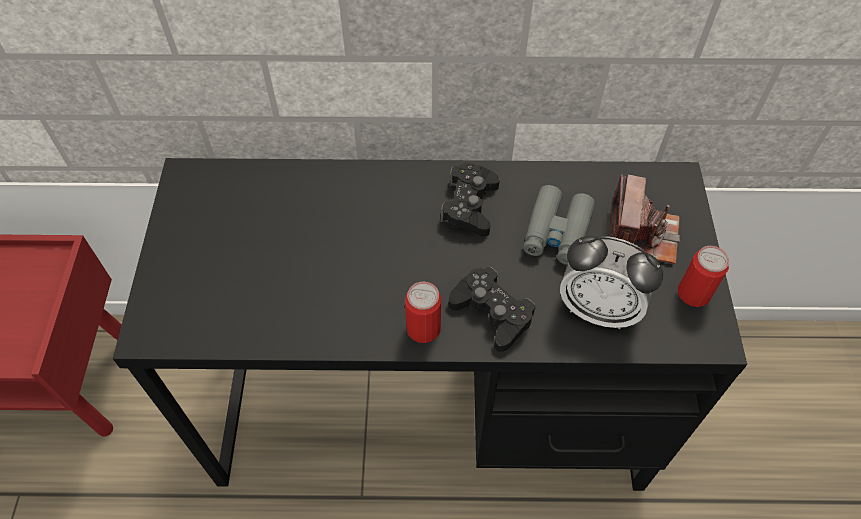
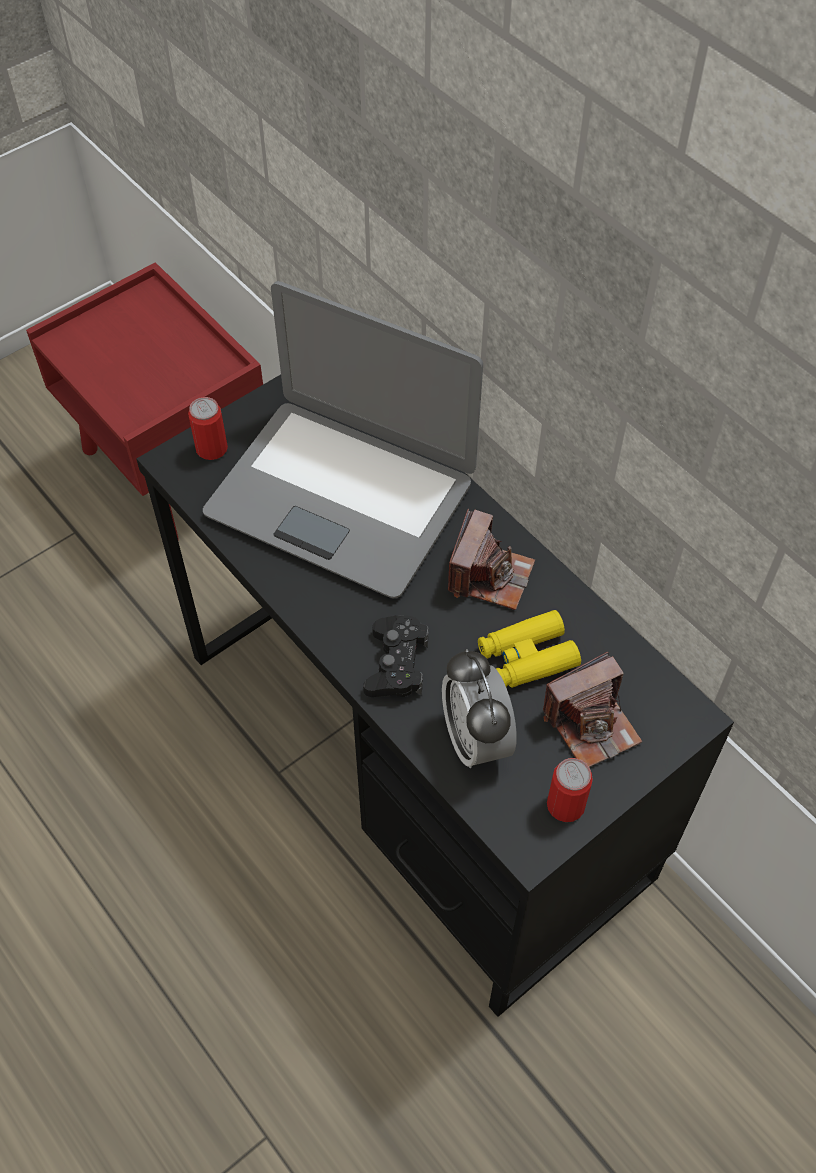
camera: 50 degrees right, 0 degrees up
can [405,282,441,343] -> can moved to [188,397,228,460]
black game controller [441,163,500,236] -> camera [448,508,535,610]
grey binoculars [523,185,595,265] -> yellow binoculars [478,610,581,688]
none -> laptop [203,281,483,598]

